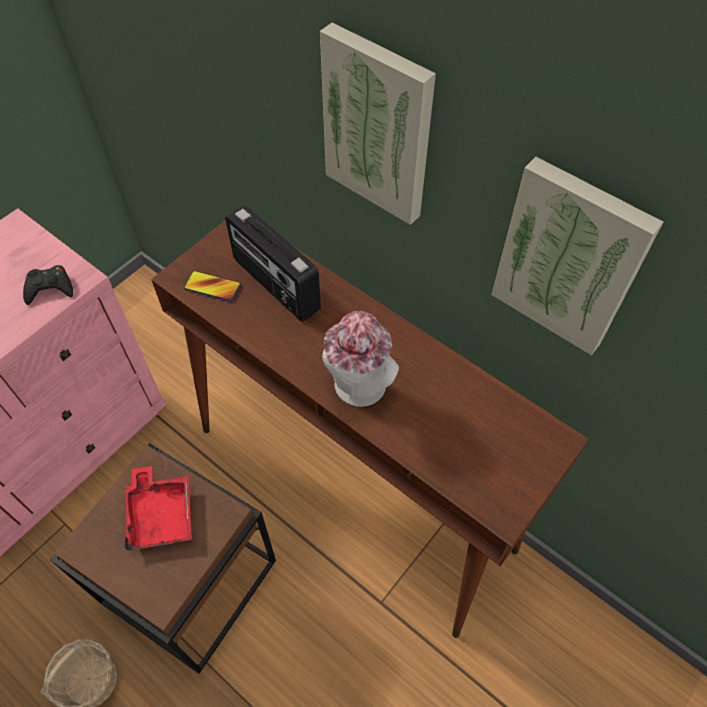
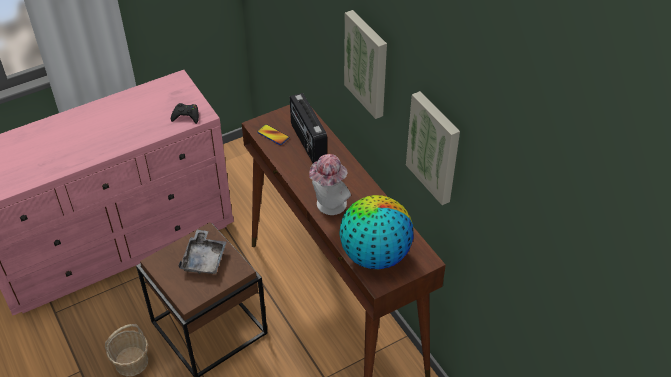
camera: 20 degrees right, 10 degrees down
red tray [124,466,192,551] -> grey tray [178,229,227,274]
none -> globe [339,195,414,269]

